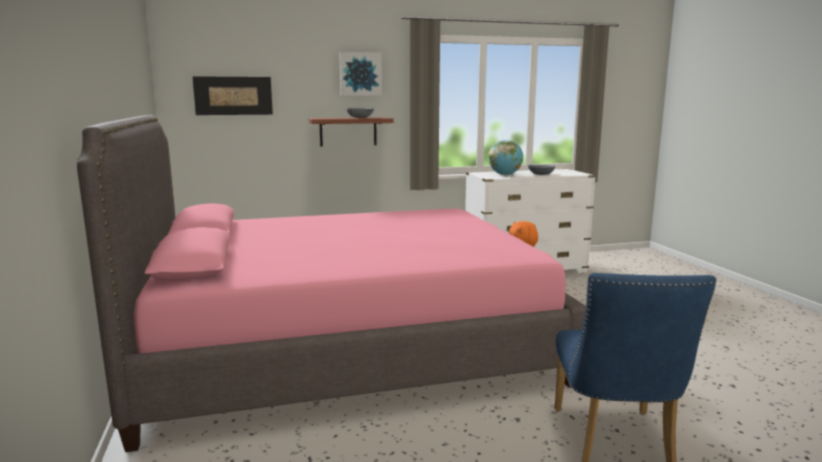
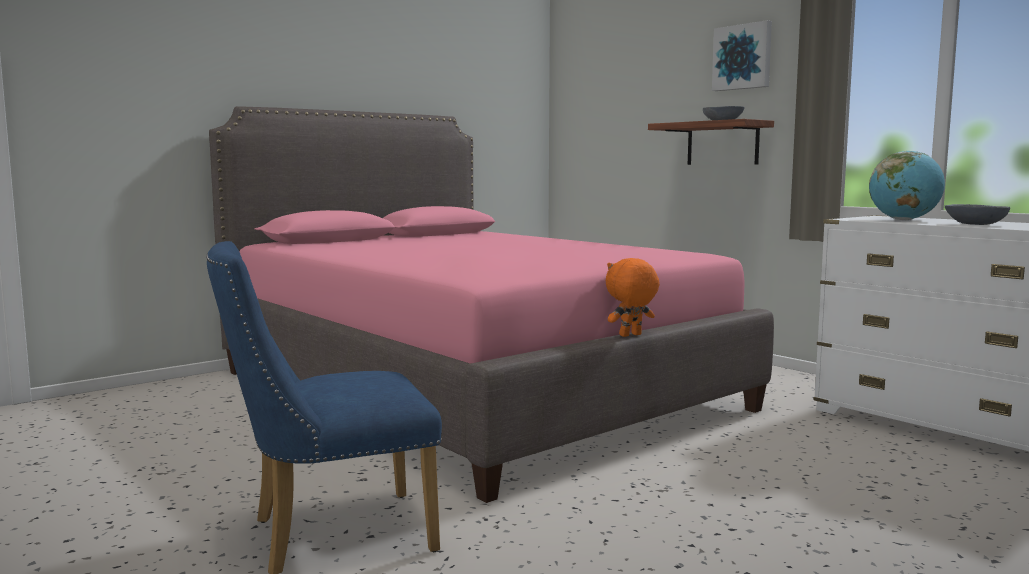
camera: 65 degrees right, 5 degrees down
picture [192,76,273,115] -> none

